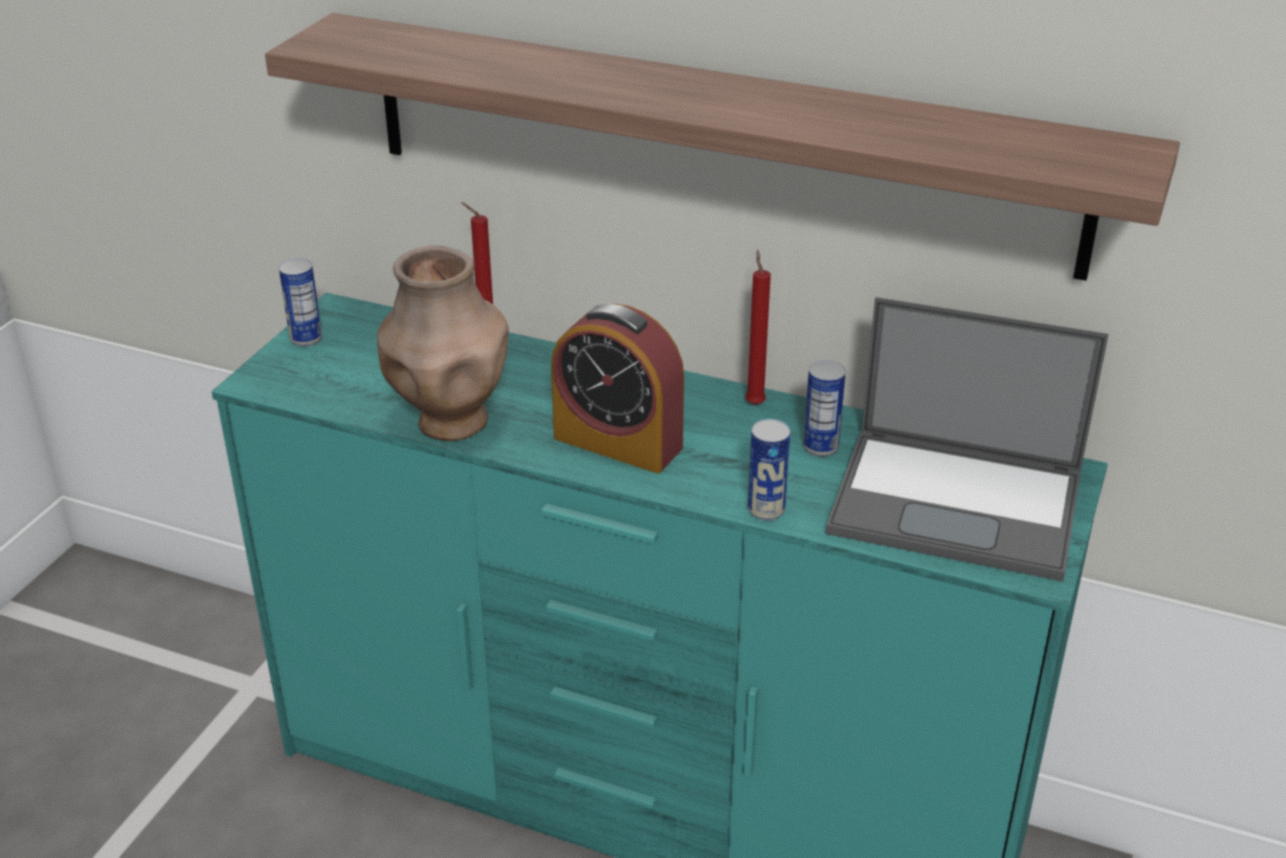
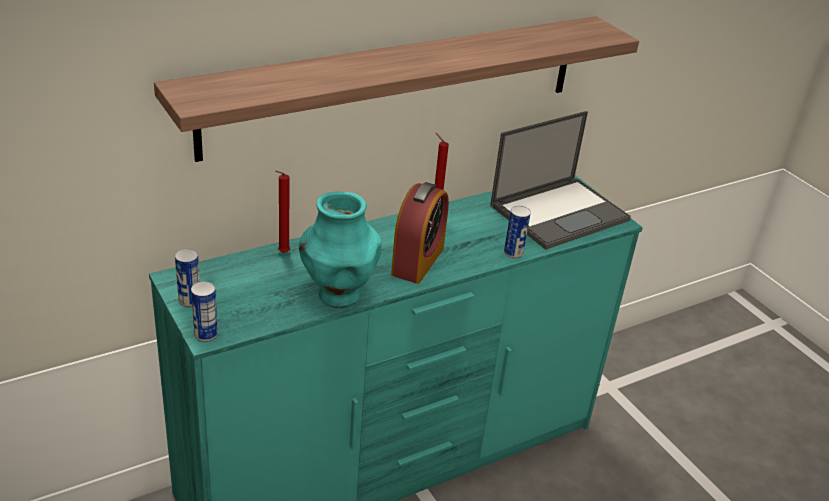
camera: 55 degrees left, 0 degrees up
brown vase [377,245,509,441] -> turquoise vase [299,192,382,308]
alarm clock [551,304,684,473] -> alarm clock turned 45 degrees counterclockwise [391,182,449,284]
can [803,360,846,457] -> can moved to [191,281,218,342]

